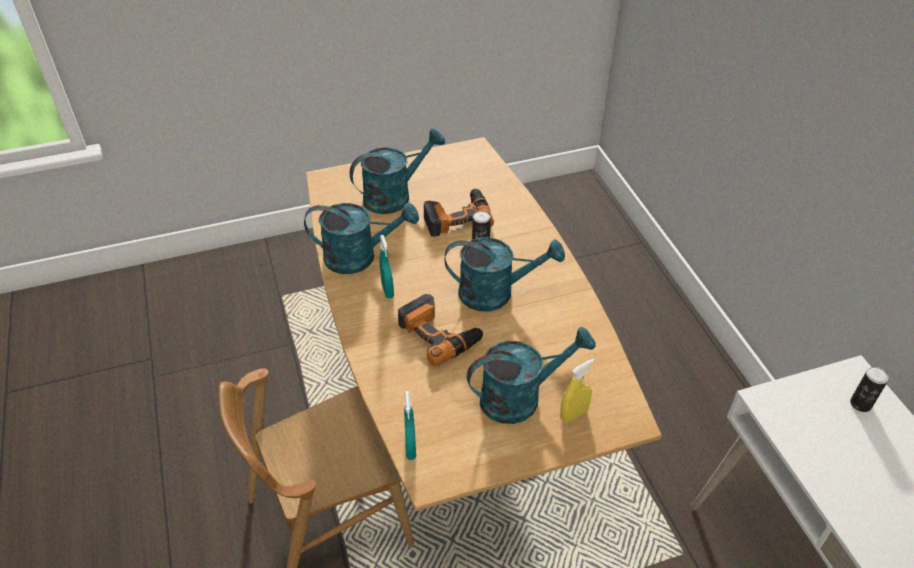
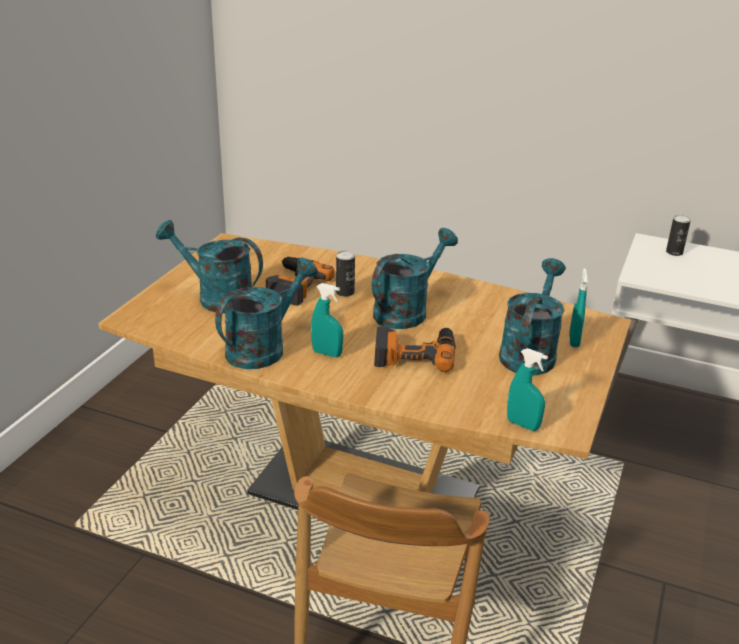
camera: 50 degrees left, 15 degrees down
turquoise watering can [350,128,445,214] -> turquoise watering can turned 75 degrees counterclockwise [156,220,263,313]
yellow spray bottle [560,359,594,423] -> turquoise spray bottle [569,268,588,347]

